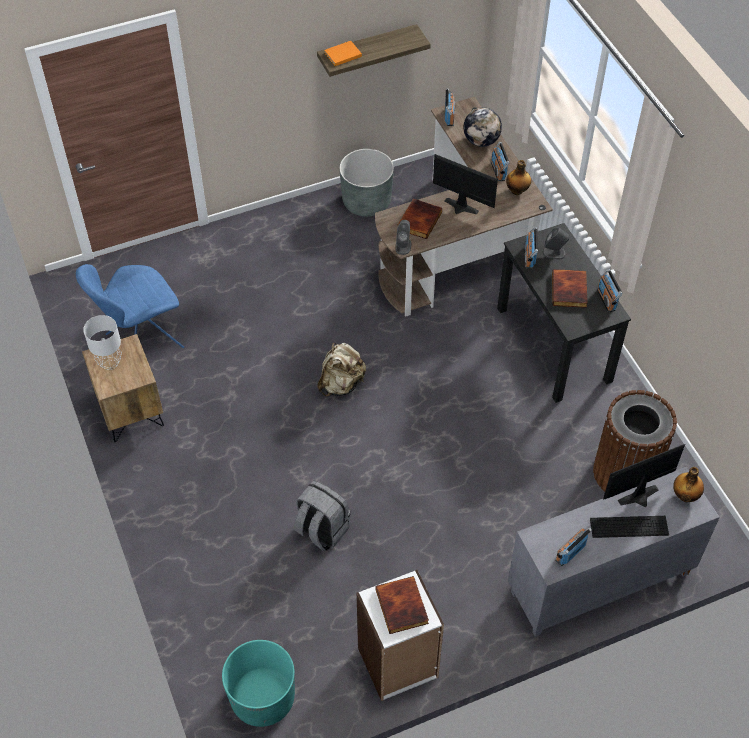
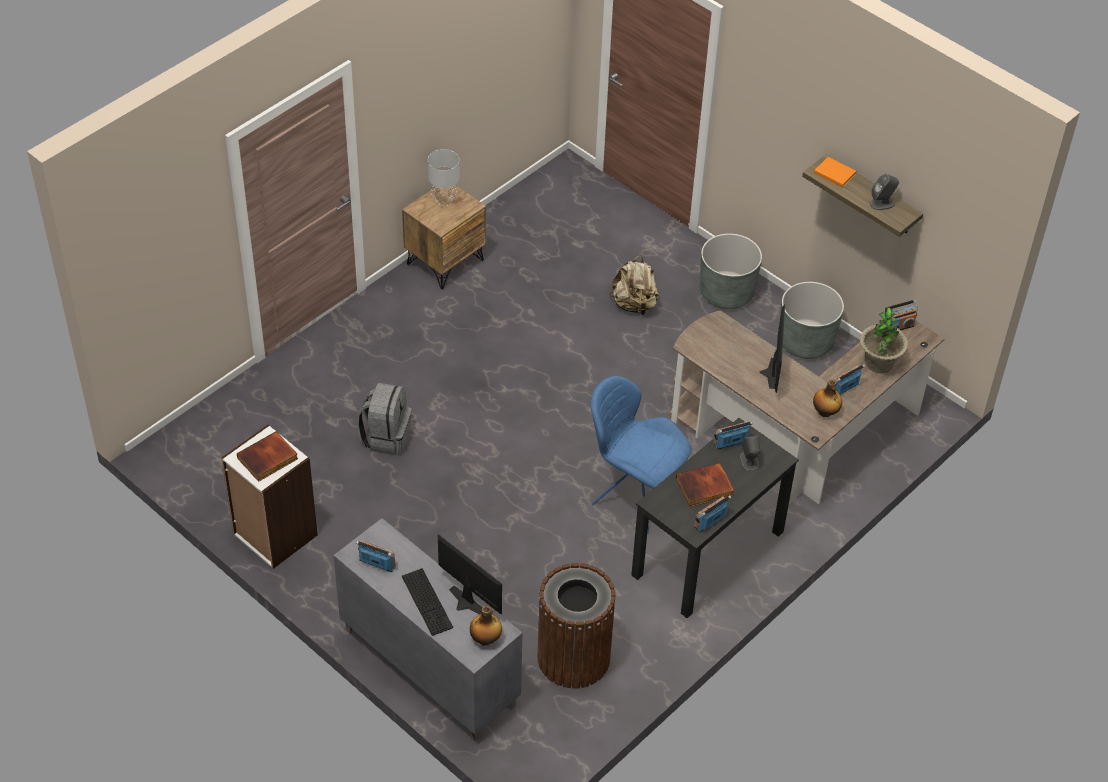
camera: 65 degrees right, 5 degrees down
blue chair [76,264,184,348] -> blue chair moved to [591,376,691,534]
turquoise planter [222,640,295,727] -> none
beige backpack [317,343,366,396] -> beige backpack moved to [609,256,659,315]
grey speaker [395,220,411,255] -> grey speaker moved to [870,174,899,210]
book [398,199,442,239] -> none
globe [463,108,502,147] -> potted plant [860,307,908,373]
none -> grey planter [700,233,762,309]

